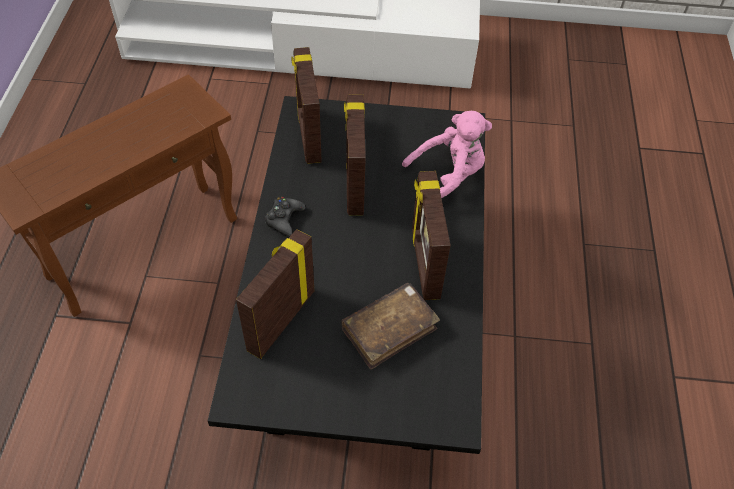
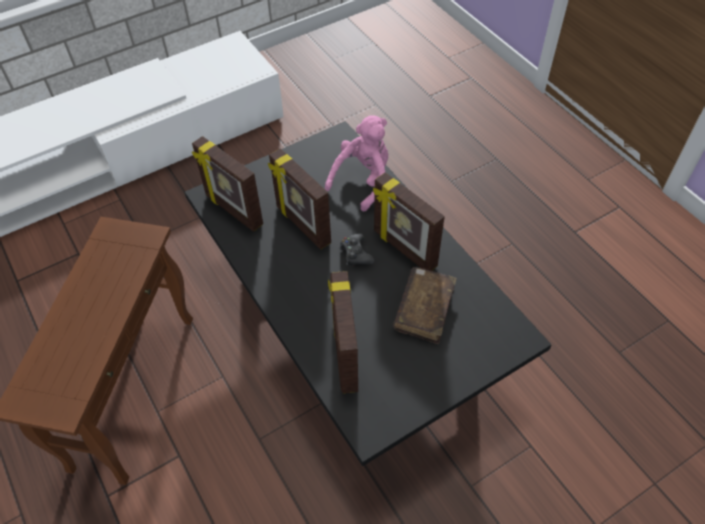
camera: 35 degrees left, 0 degrees up
black game controller [265,197,305,236] -> black game controller moved to [340,233,375,266]

